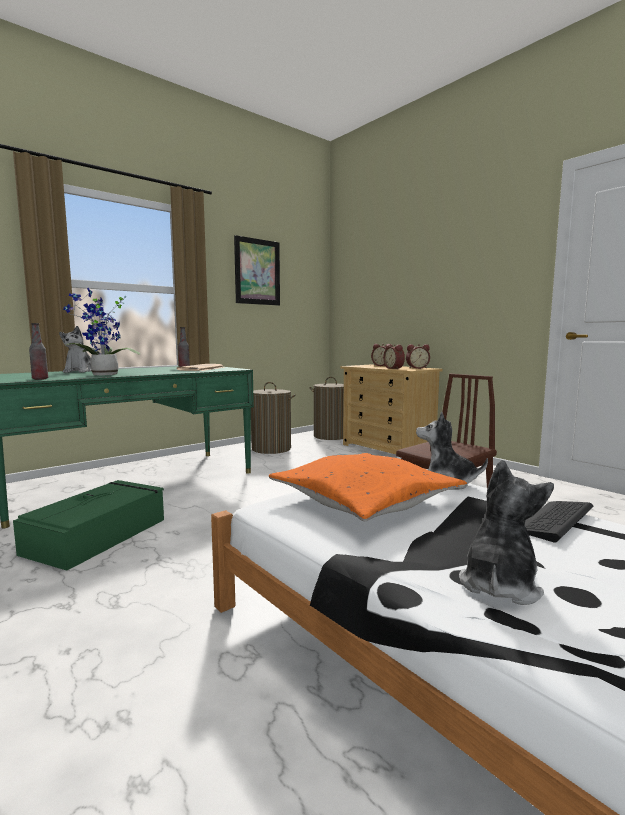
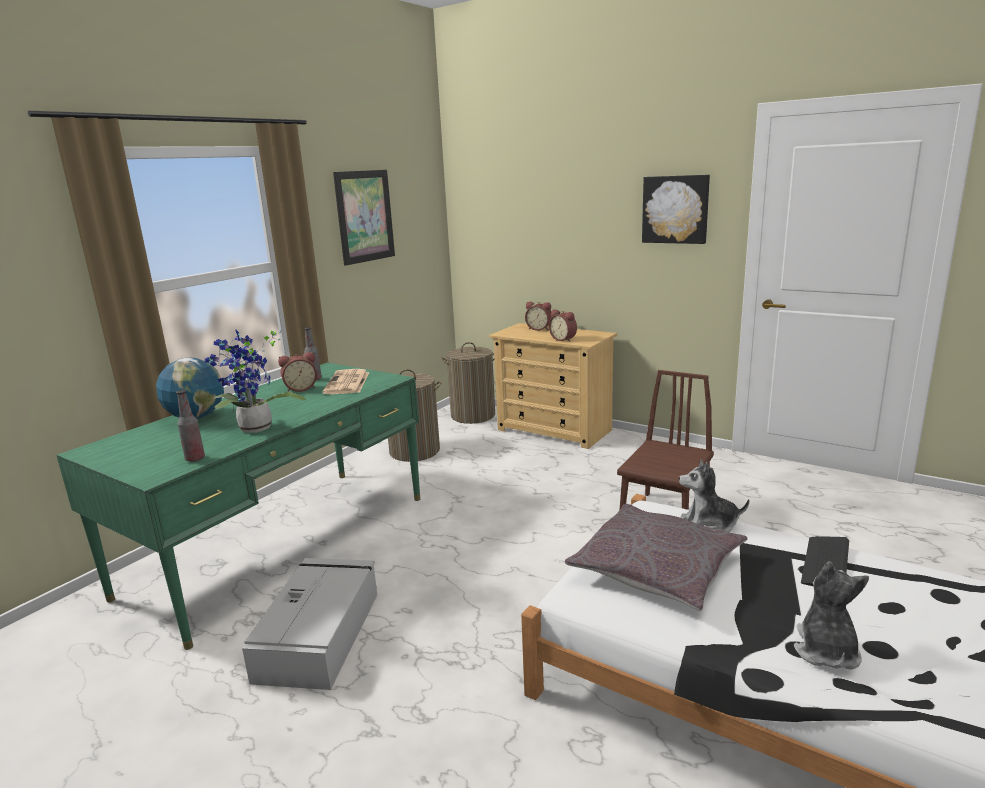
camera: 15 degrees left, 10 degrees up
green storage box [13,480,164,571] -> grey storage box [242,558,377,690]
plush toy [59,326,91,373] -> globe [156,358,224,419]
orange pillow [269,453,467,521] -> grey pillow [565,504,747,611]
alarm clock [406,344,430,369] -> alarm clock moved to [278,352,317,392]
none -> picture [642,175,710,244]

